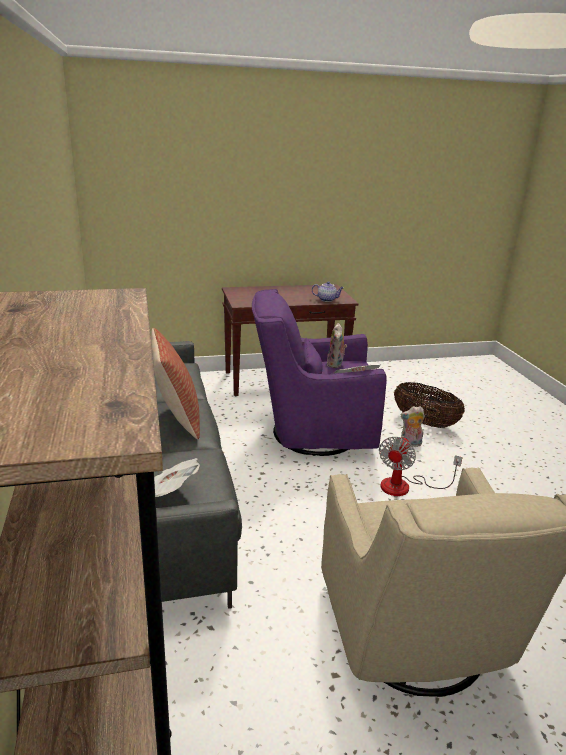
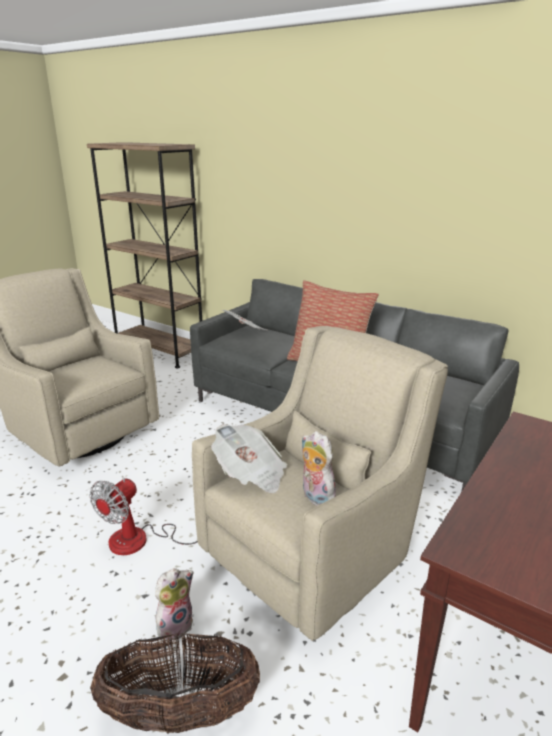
camera: 140 degrees right, 0 degrees up
purple armchair [252,289,386,456] -> beige armchair [192,326,448,641]
teapot [312,281,344,302] -> none
fan [379,436,462,496] -> fan turned 135 degrees counterclockwise [89,478,198,555]

